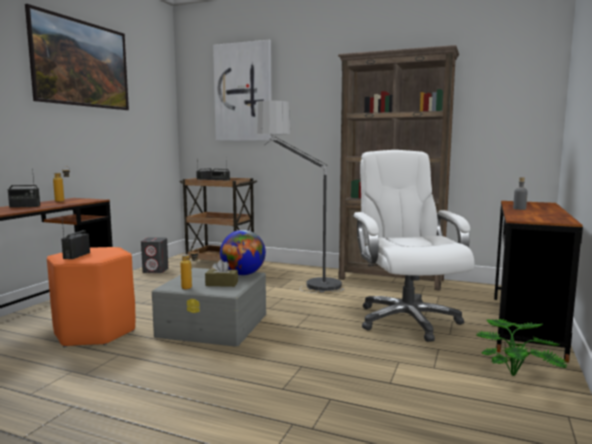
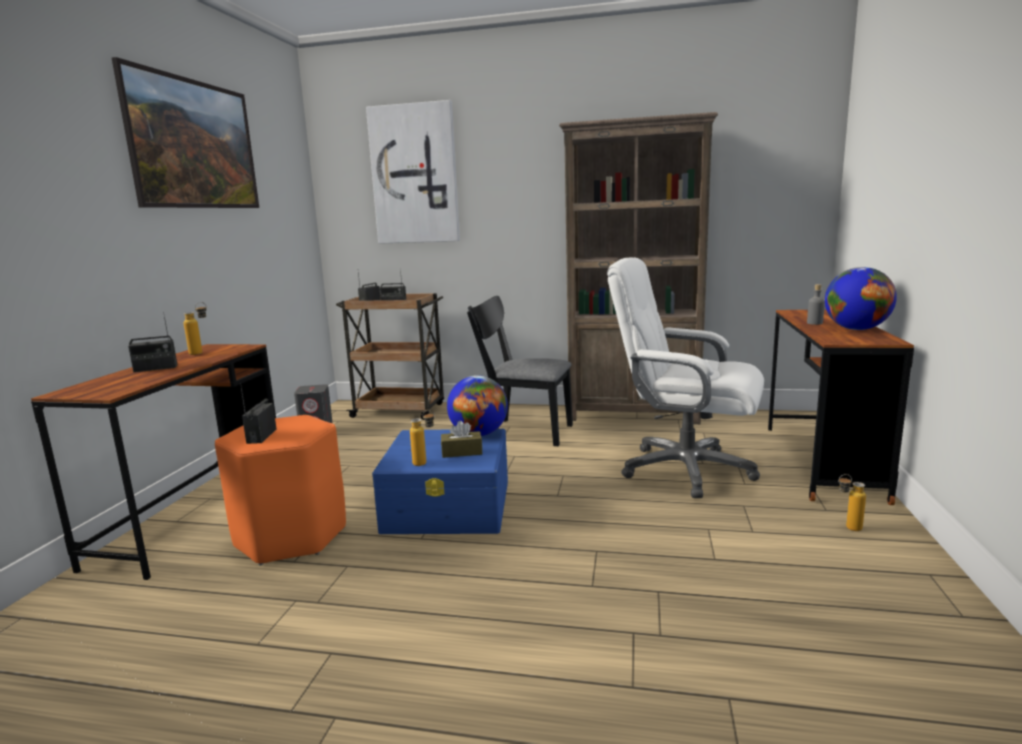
camera: 10 degrees left, 5 degrees up
grey storage box [152,268,266,347] -> blue storage box [372,429,508,534]
floor lamp [255,101,344,293] -> black chair [467,296,573,446]
white office chair [353,150,474,342] -> white office chair turned 45 degrees counterclockwise [607,258,764,498]
potted plant [476,319,567,376] -> bottle [839,474,866,531]
none -> globe [825,267,897,330]

